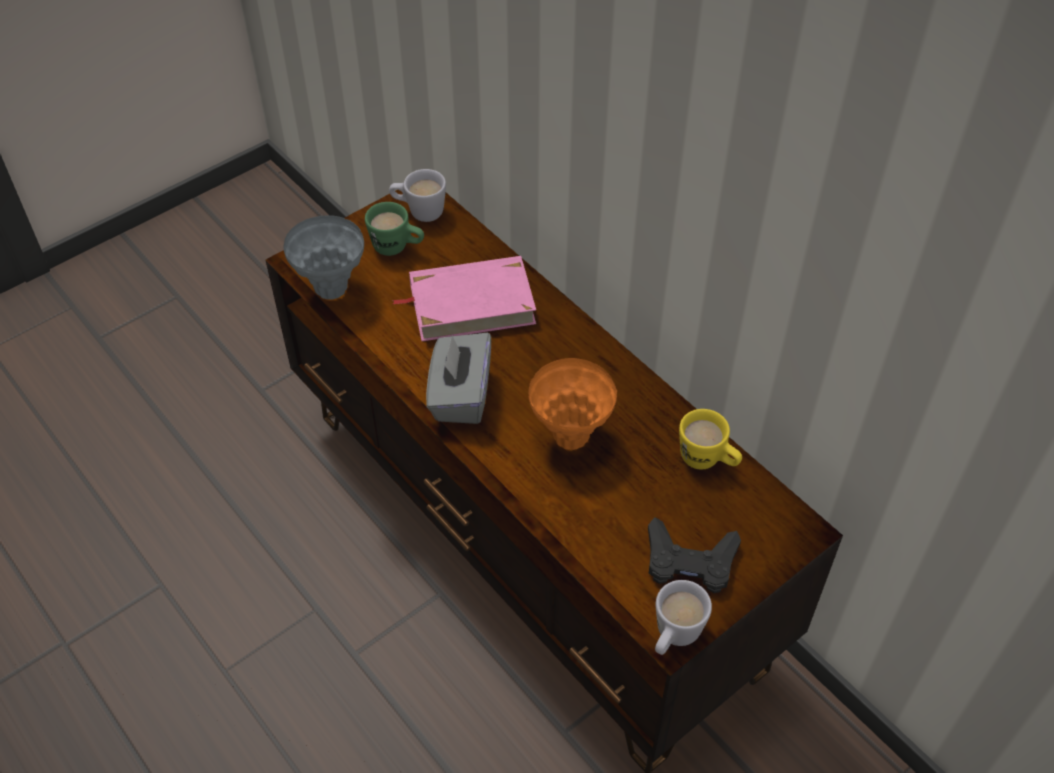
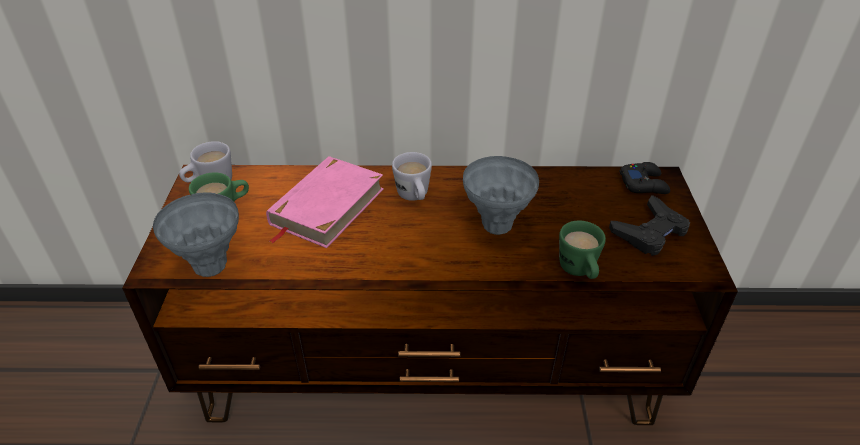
camera: 50 degrees left, 10 degrees down
grey tissue box [426,333,491,424] -> none
orange vase [528,358,617,450] -> grey vase [463,156,539,235]
white mug [655,580,712,655] -> white mug moved to [392,152,432,201]
yellow mug [679,409,742,470] -> none
none -> green mug [559,221,606,279]
none -> black game controller [619,162,670,194]

